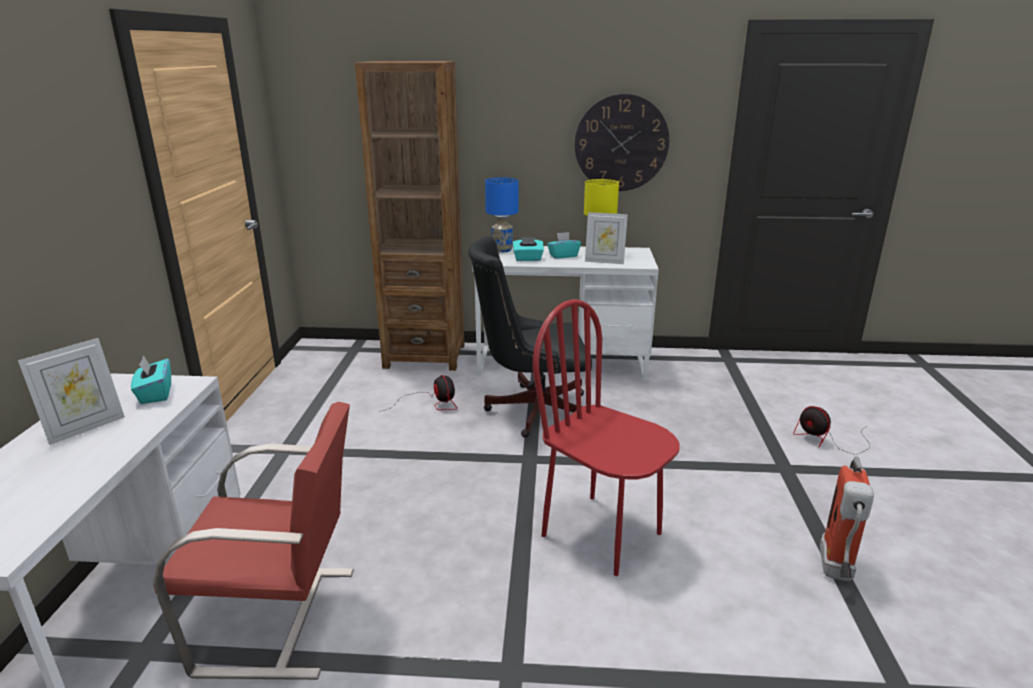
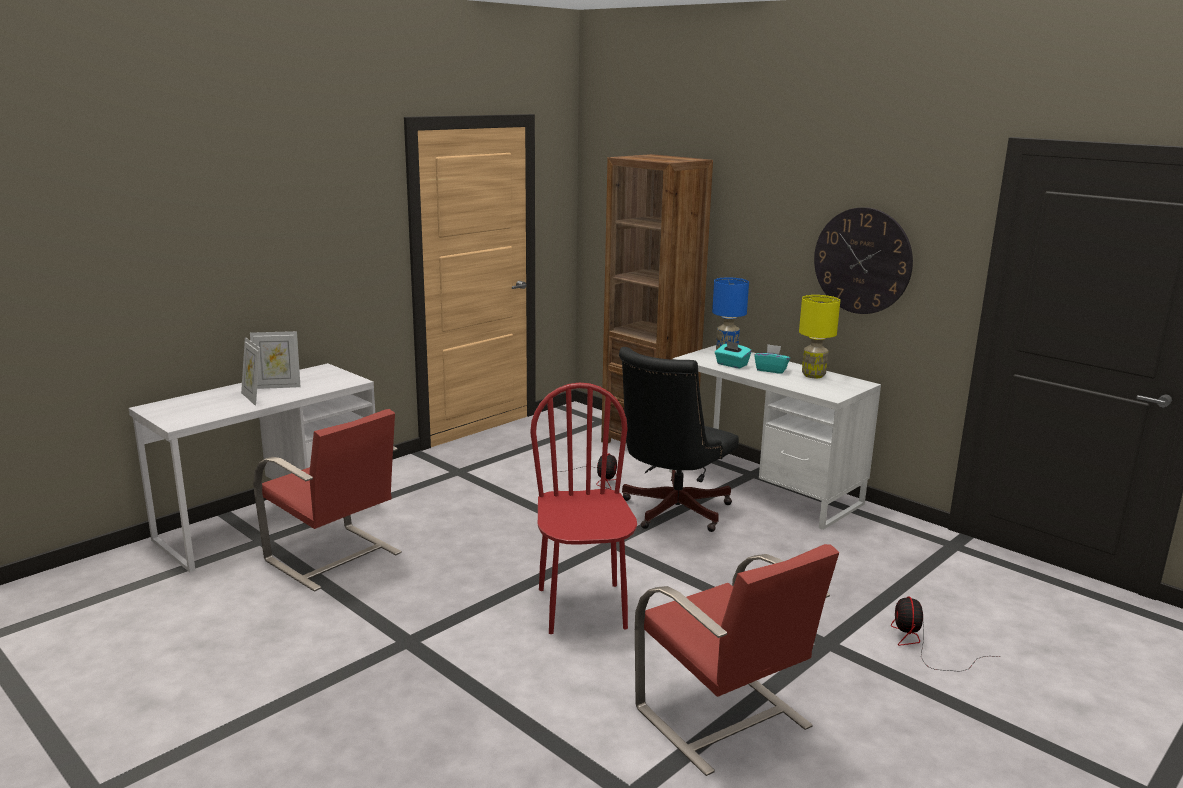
camera: 40 degrees right, 5 degrees down
turquoise tissue box [131,355,171,404] -> none
black office chair [468,236,592,438] -> black office chair turned 90 degrees counterclockwise [619,347,739,532]
picture frame [585,212,628,264] -> picture frame moved to [241,337,260,406]
fire extinguisher [820,456,874,581] -> red chair [635,544,839,776]

